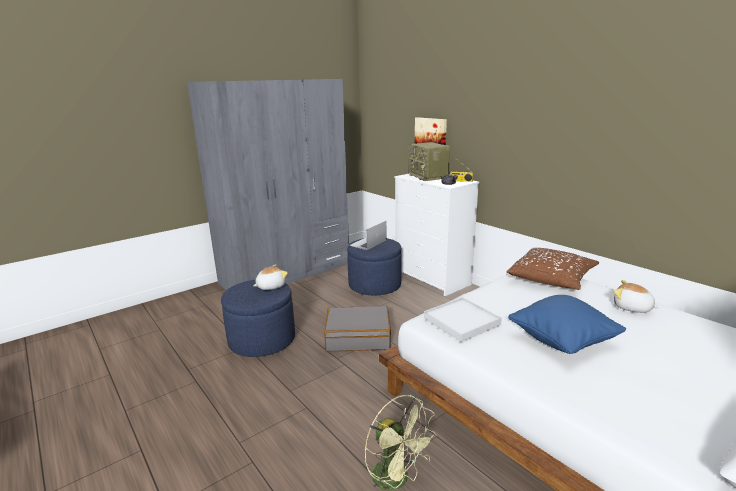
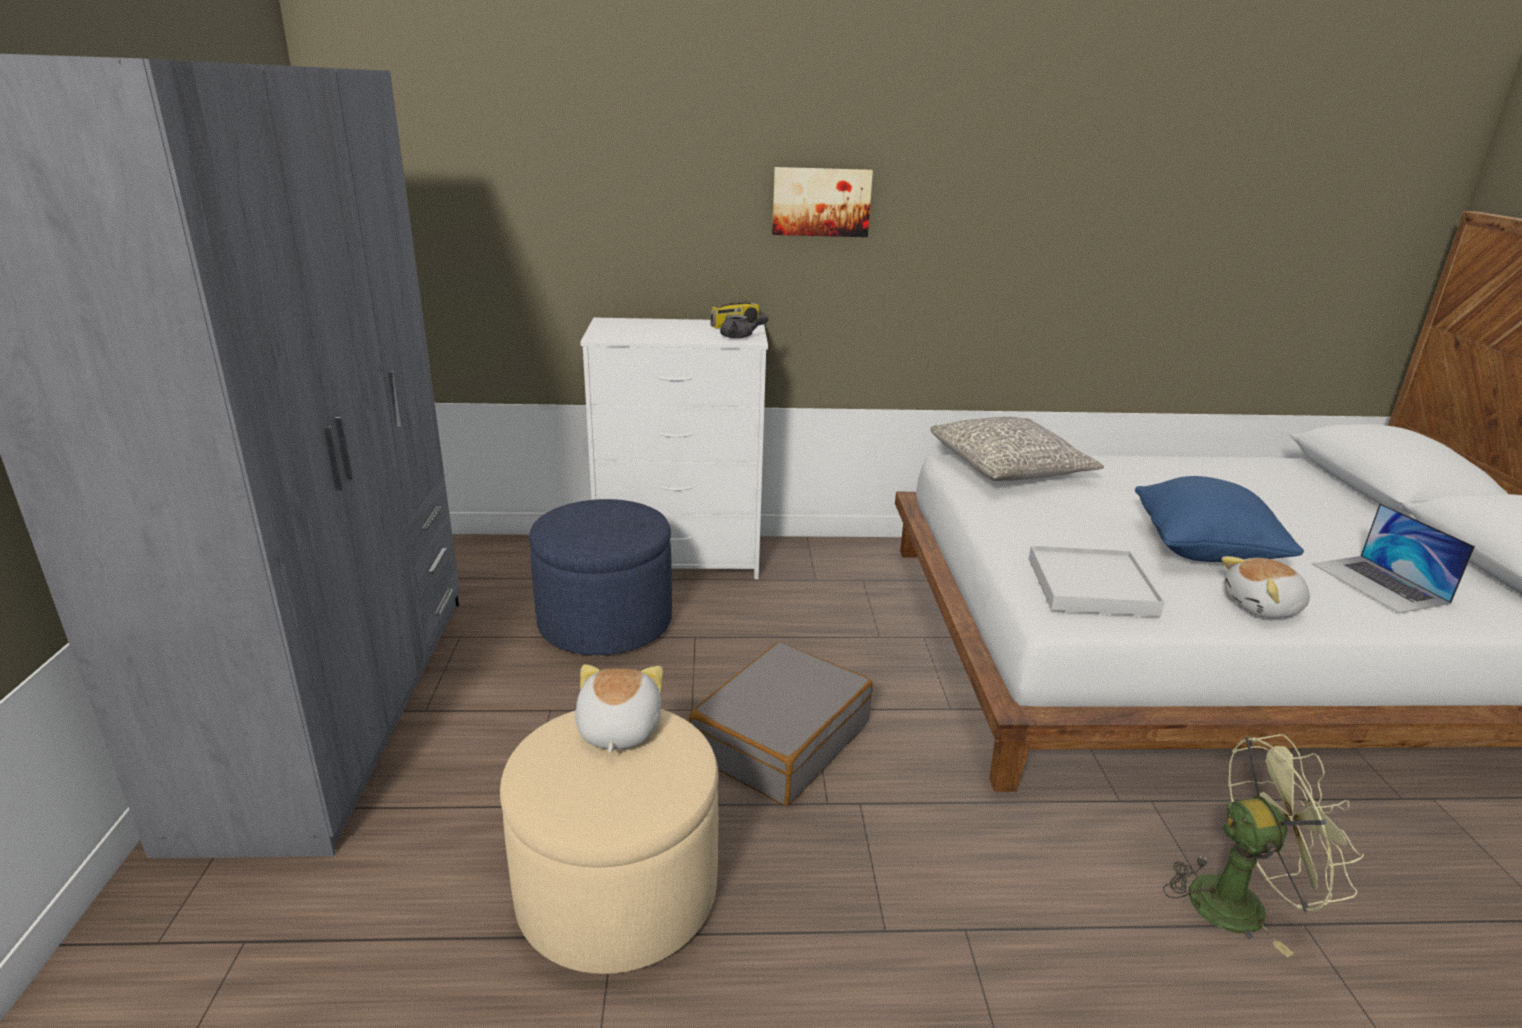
camera: 55 degrees left, 5 degrees up
blue ottoman [221,280,295,357] -> beige ottoman [500,709,719,974]
laptop [349,221,386,250] -> laptop moved to [1312,503,1475,613]
radio [409,142,450,181] -> none
picture [415,117,447,145] -> picture moved to [772,167,873,237]
brown pillow [507,248,599,290] -> grey pillow [930,417,1104,481]
plush toy [614,280,660,313] -> plush toy moved to [1221,556,1310,618]

